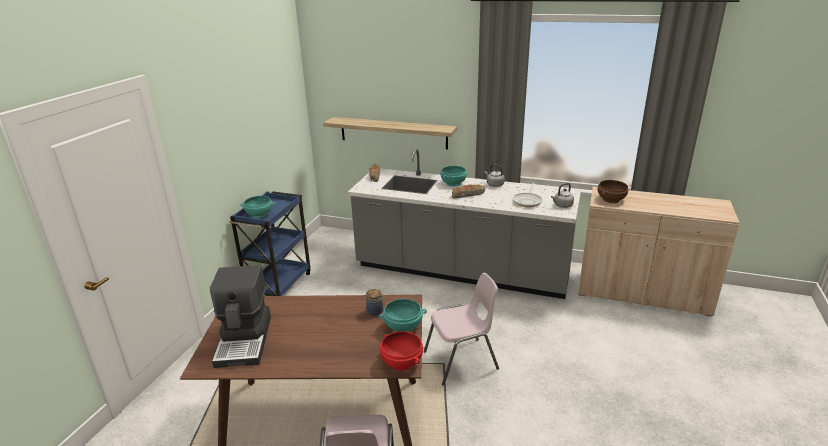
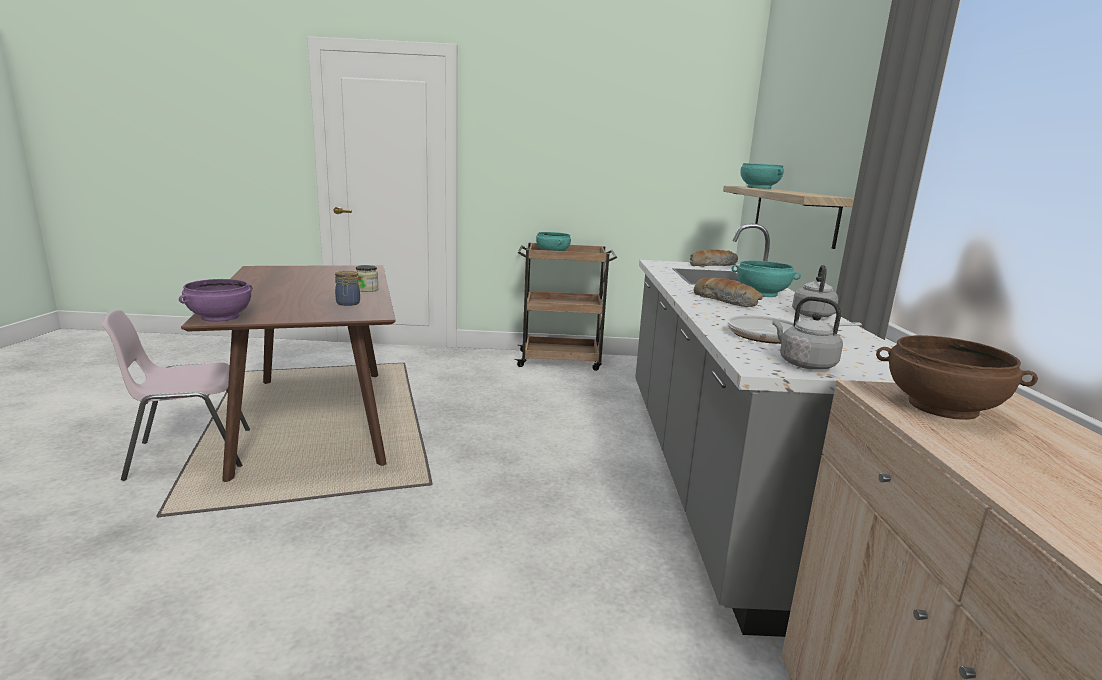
camera: 70 degrees right, 10 degrees down
coffee machine [210,265,271,368] -> none
blue cart [229,191,311,296] -> brown cart [514,243,617,371]
turquoise bowl [379,299,427,332] -> turquoise bowl moved to [740,163,784,189]
red bowl [380,331,423,371] -> purple bowl [179,279,253,322]
pink chair [424,273,499,385] -> none
none -> jar [356,265,379,292]

